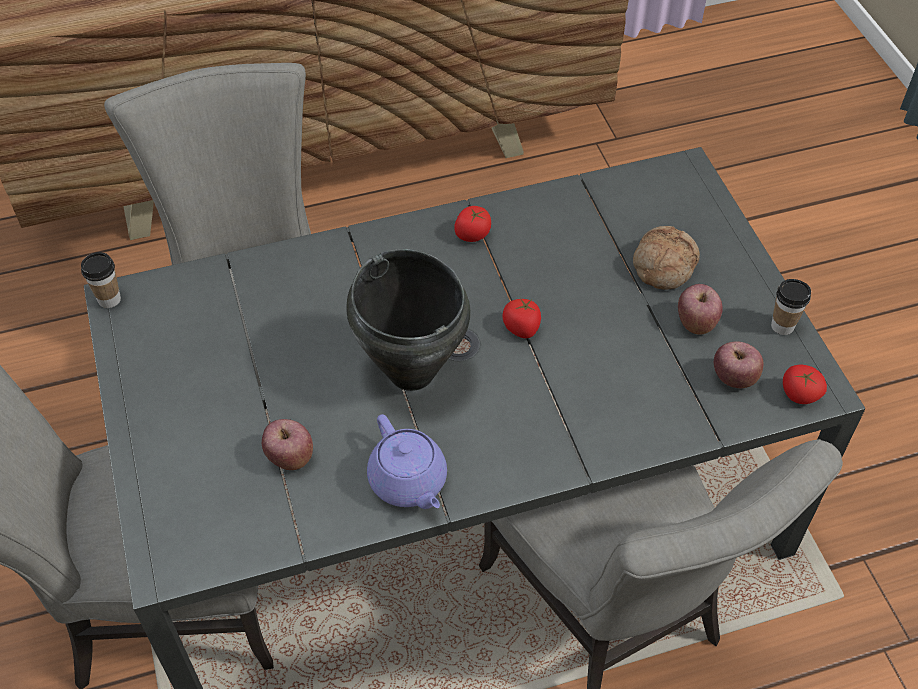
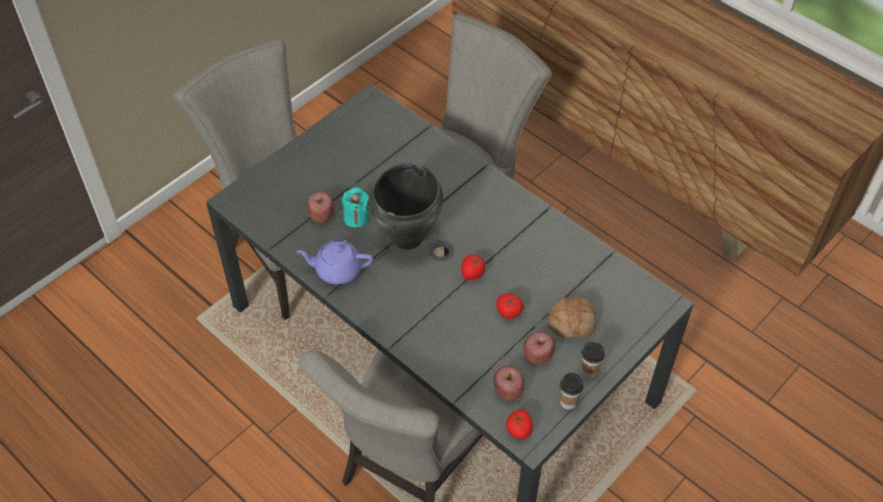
camera: 60 degrees right, 0 degrees up
cup [81,252,121,308] -> cup moved to [581,342,605,378]
purple teapot [367,414,447,509] -> purple teapot turned 60 degrees clockwise [296,239,373,284]
tomato [454,206,491,242] -> tomato moved to [496,294,524,319]
none -> turquoise candle [342,187,370,228]

